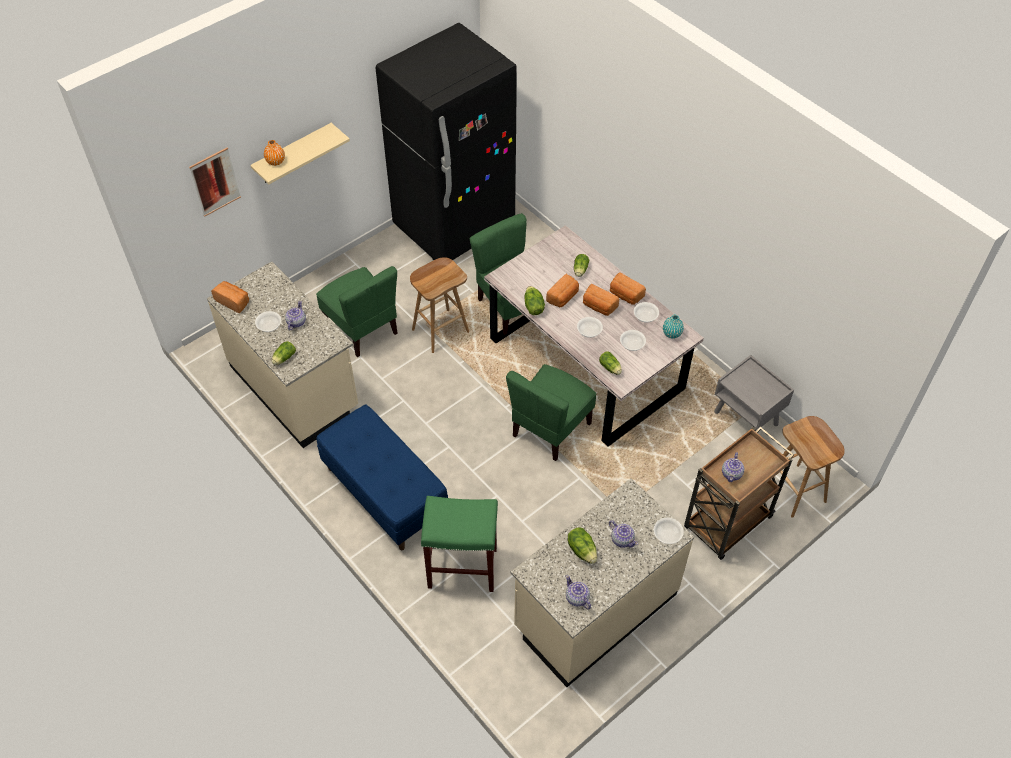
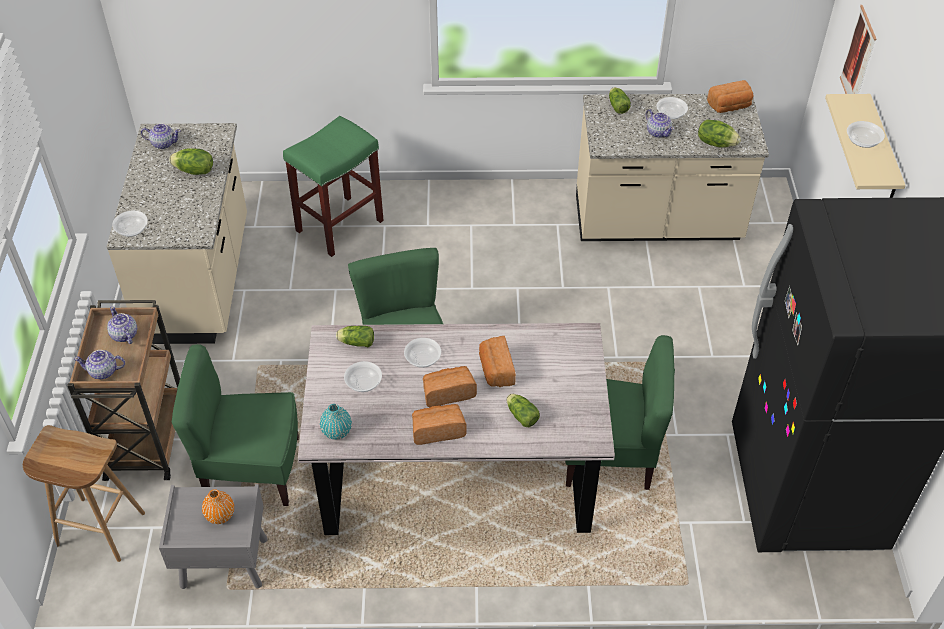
camera: 130 degrees right, 5 degrees down
orange vase [264,140,285,166] -> orange vase moved to [202,489,234,524]
green chair [316,266,398,357] -> green chair moved to [172,344,299,506]
blue bench [317,404,448,550] -> none
brown stool [410,257,469,353] -> none
lettuce [524,286,545,315] -> lettuce moved to [698,119,741,147]
teapot [609,520,638,548] -> teapot moved to [74,350,125,379]
bowl [634,302,659,323] -> bowl moved to [847,121,885,148]

